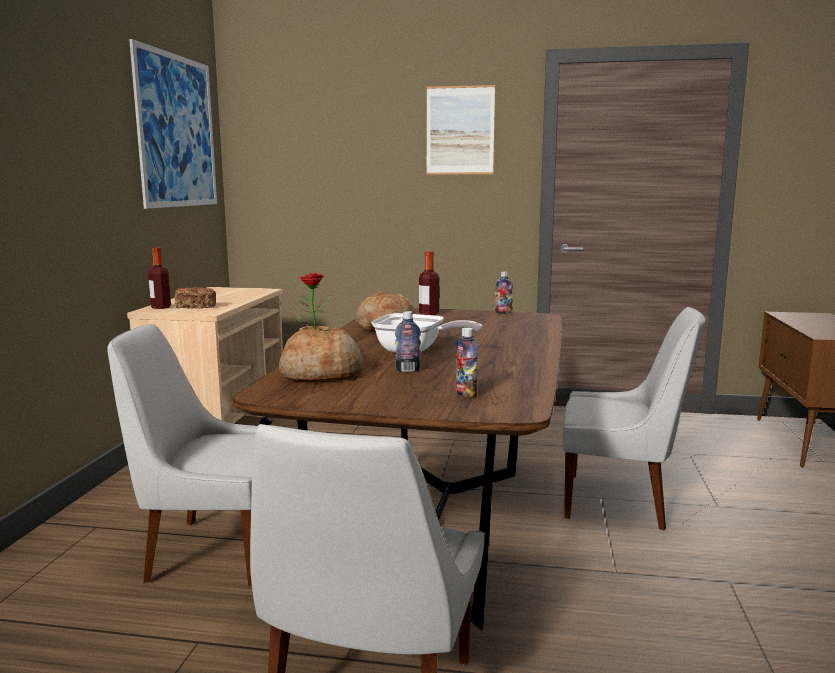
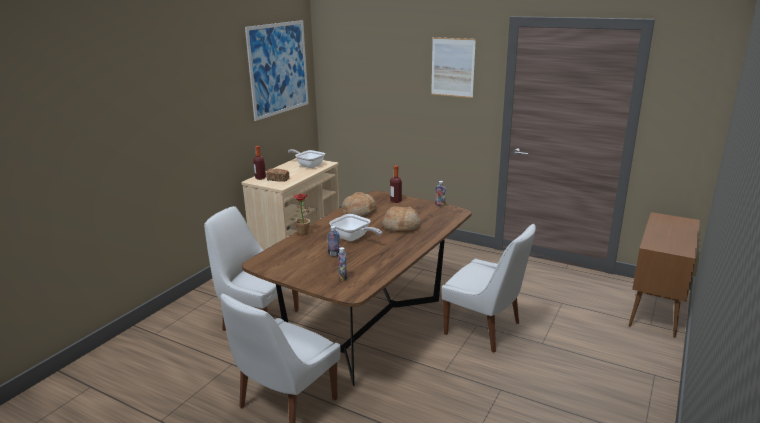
camera: 20 degrees right, 10 degrees up
bread [279,328,363,381] -> bread moved to [382,206,420,232]
none -> frying pan [288,149,325,168]

